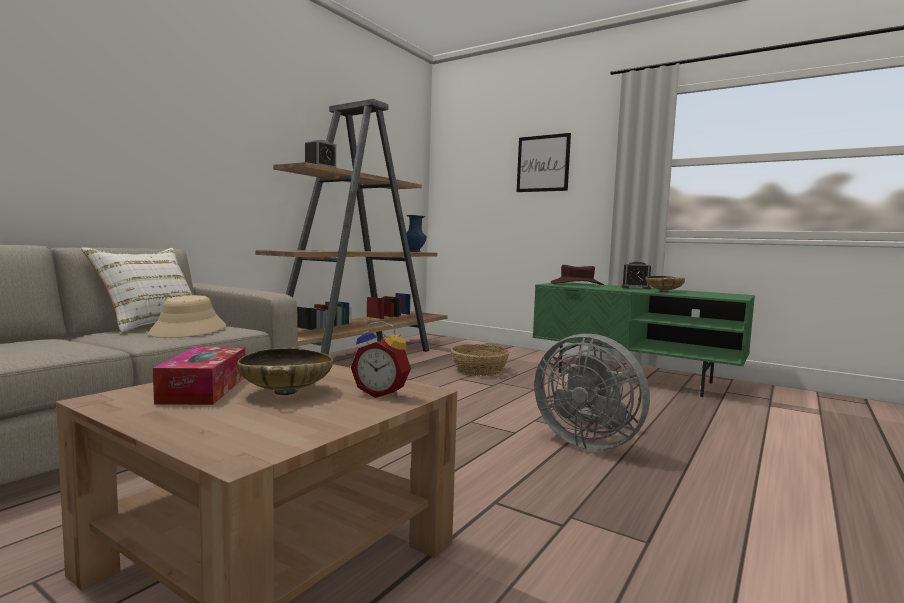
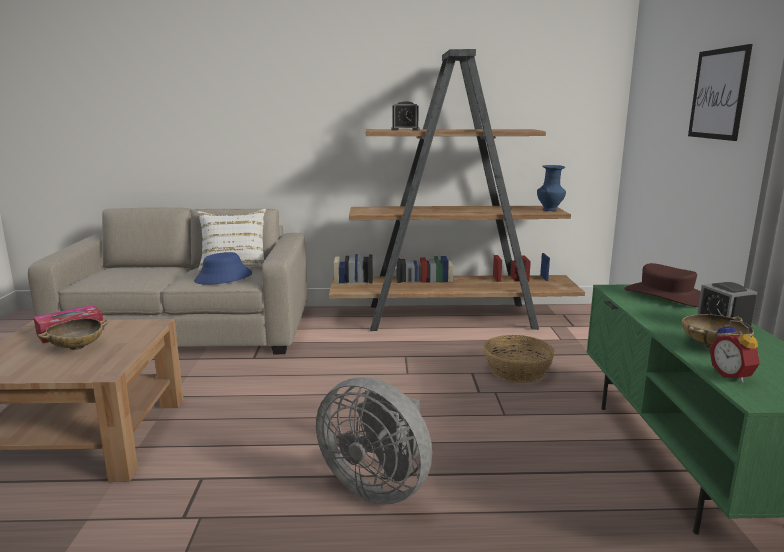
camera: 55 degrees right, 10 degrees up
beige hat [148,295,226,338] -> blue hat [194,252,252,285]
alarm clock [351,321,411,398] -> alarm clock moved to [710,320,760,383]
grey fan [534,334,650,450] -> grey fan turned 60 degrees counterclockwise [316,377,432,504]

